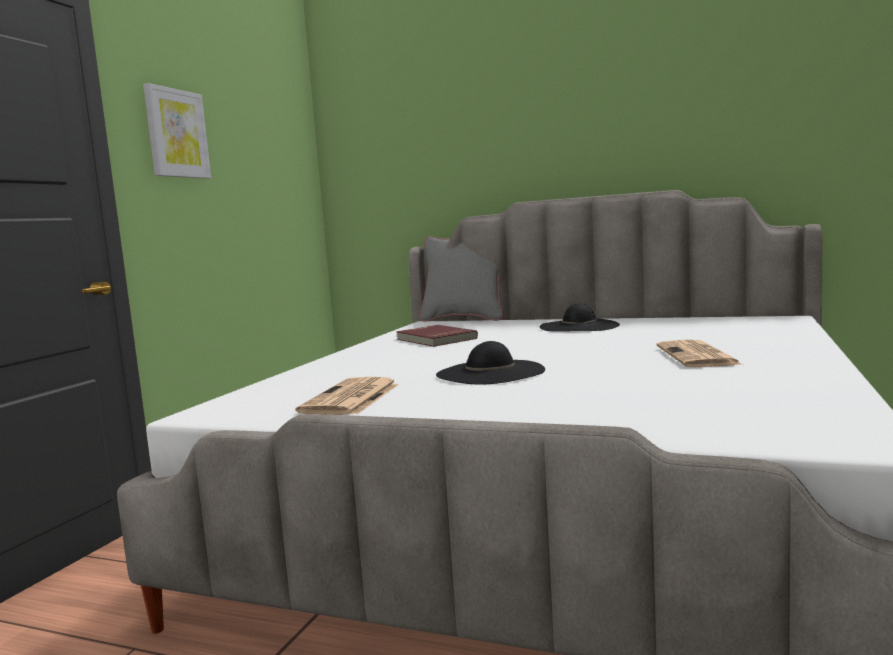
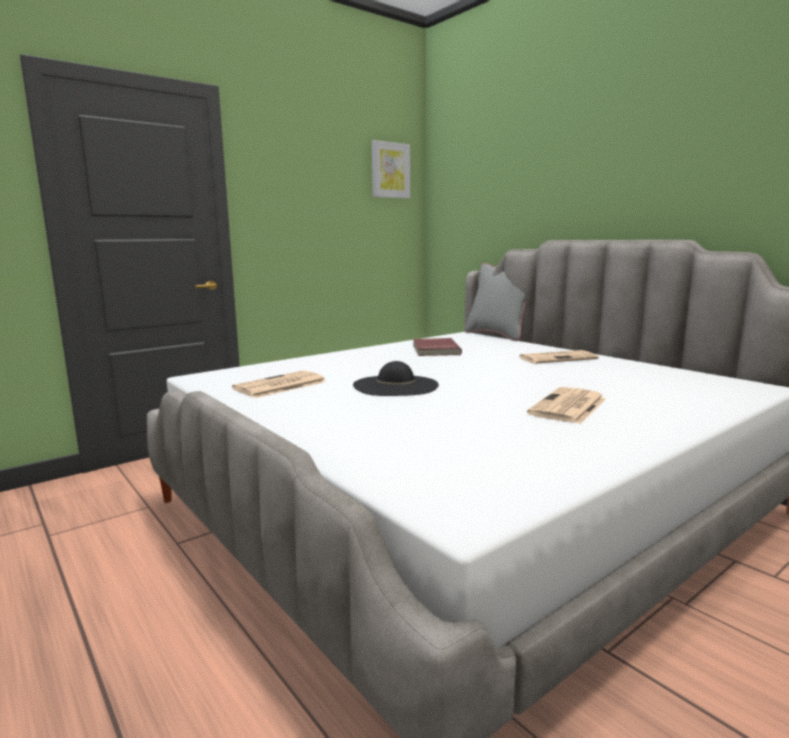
camera: 30 degrees right, 5 degrees up
picture [143,83,211,179] -> picture moved to [372,140,410,199]
black hat [540,303,620,332] -> newspaper [519,350,599,364]

